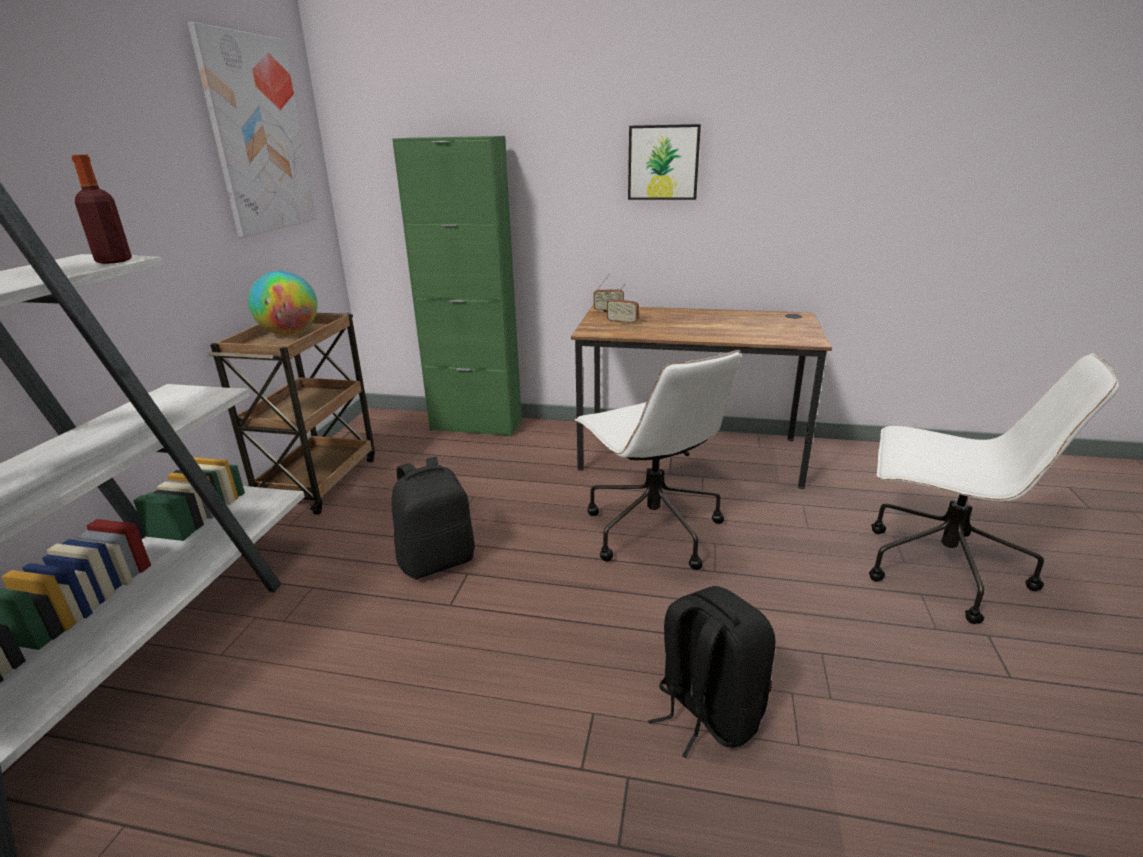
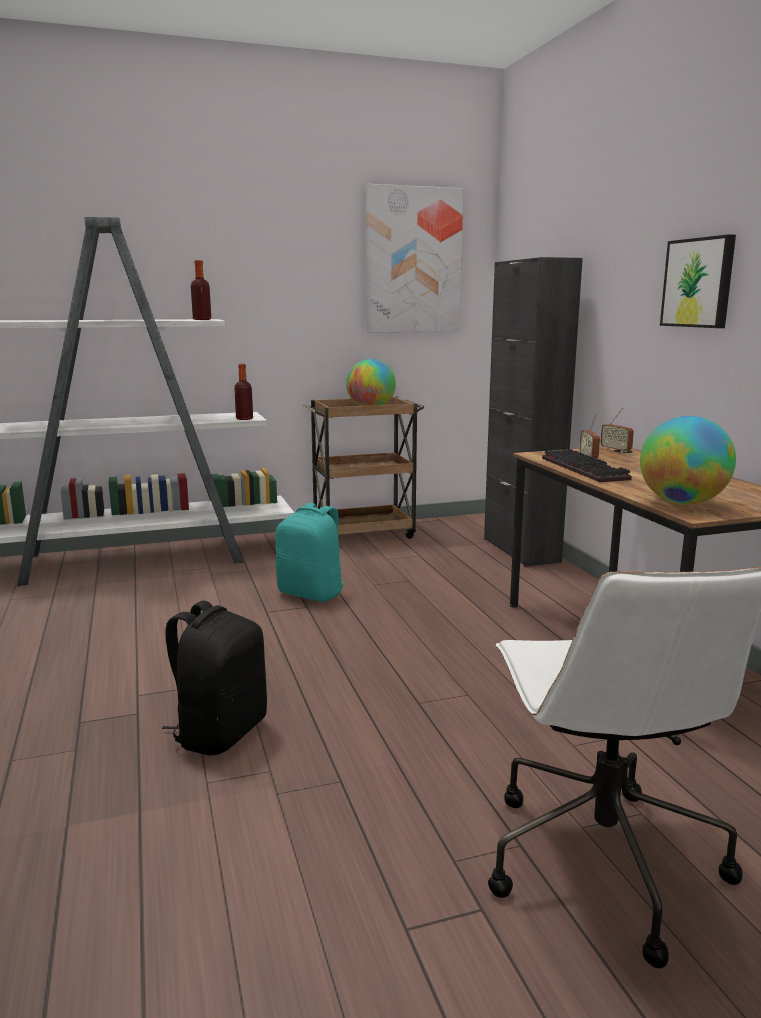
camera: 60 degrees right, 10 degrees down
black backpack [391,457,475,579] -> turquoise backpack [275,503,345,602]
green cabinet [392,136,522,437] -> black cabinet [484,257,583,567]
white office chair [575,350,741,570] -> none
none -> bottle [234,364,253,420]
none -> keyboard [542,449,632,482]
none -> globe [640,416,736,505]

